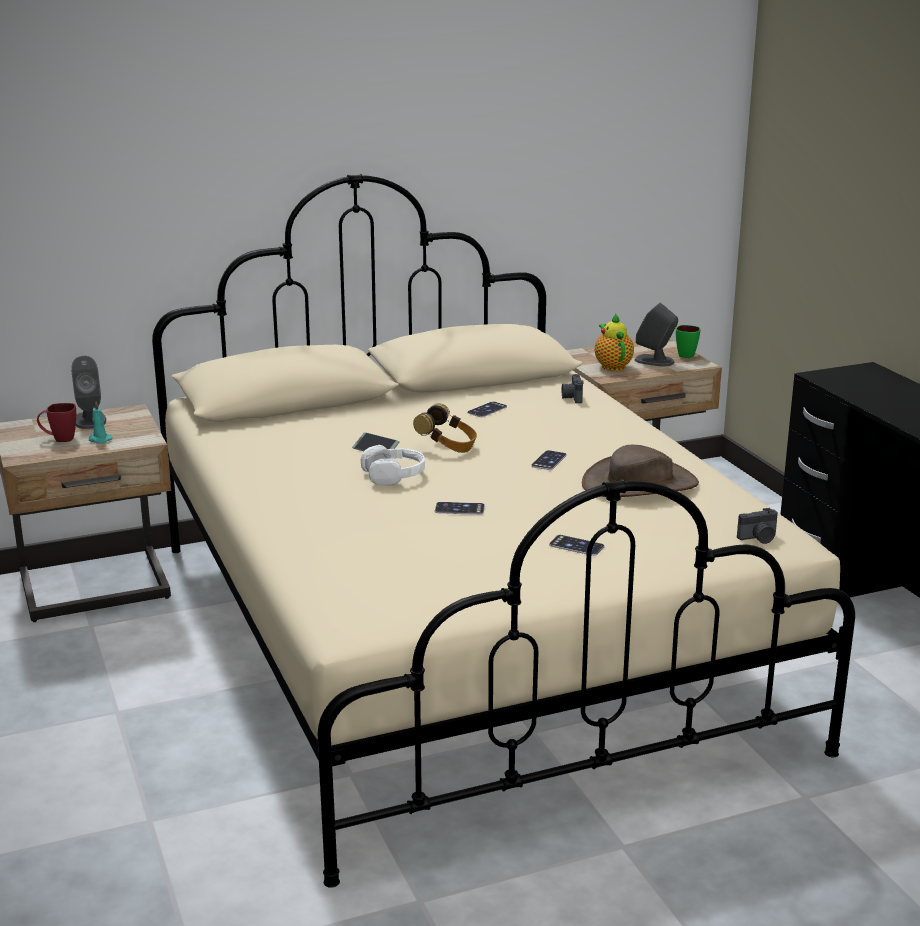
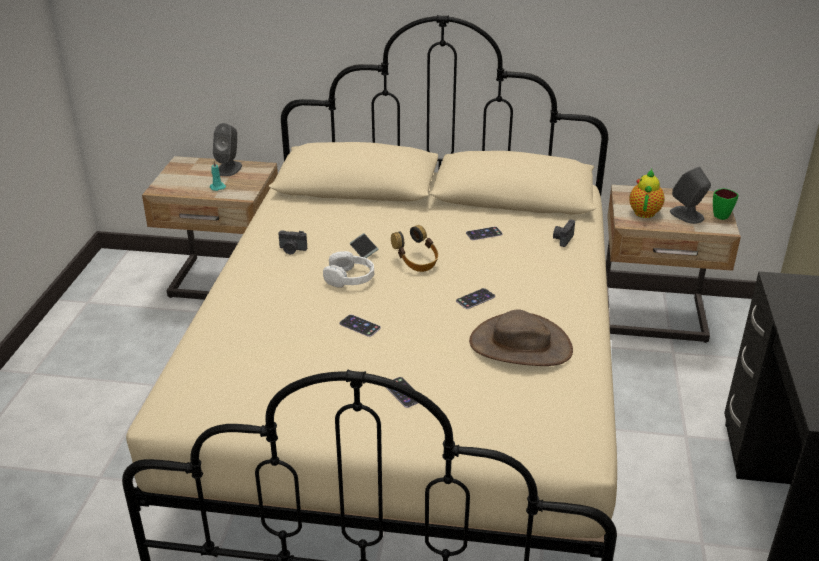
camera: 30 degrees right, 10 degrees up
red mug [37,403,76,442] -> none
camera [737,508,778,544] -> camera moved to [278,230,307,254]

